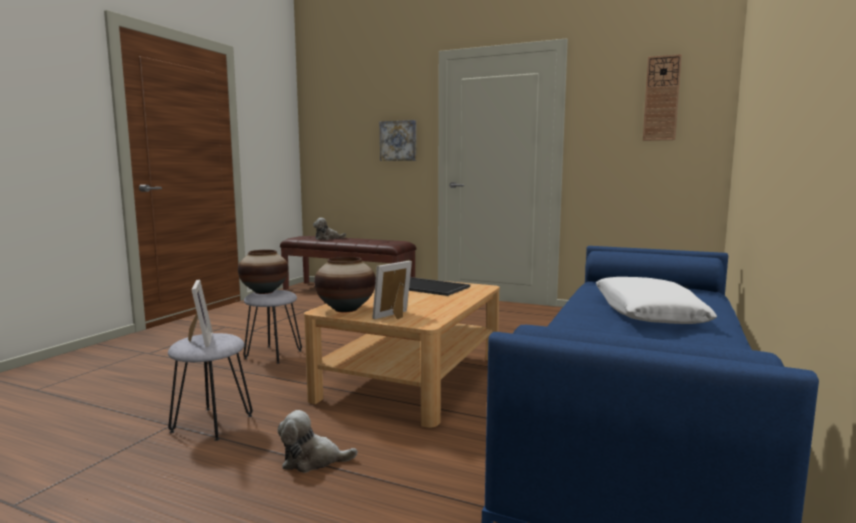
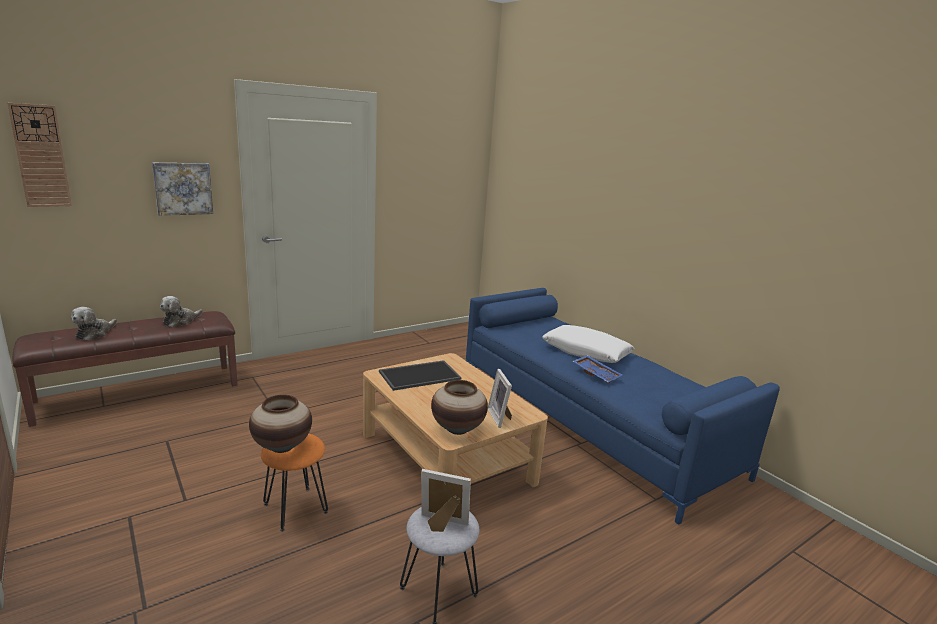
camera: 60 degrees left, 10 degrees up
grey stool [243,290,302,364] -> orange stool [261,434,328,531]
plush toy [278,410,358,473] -> plush toy moved to [160,296,203,327]
wall clock [643,54,682,141] -> wall clock moved to [7,103,72,207]
none -> blue tray [573,355,622,383]

